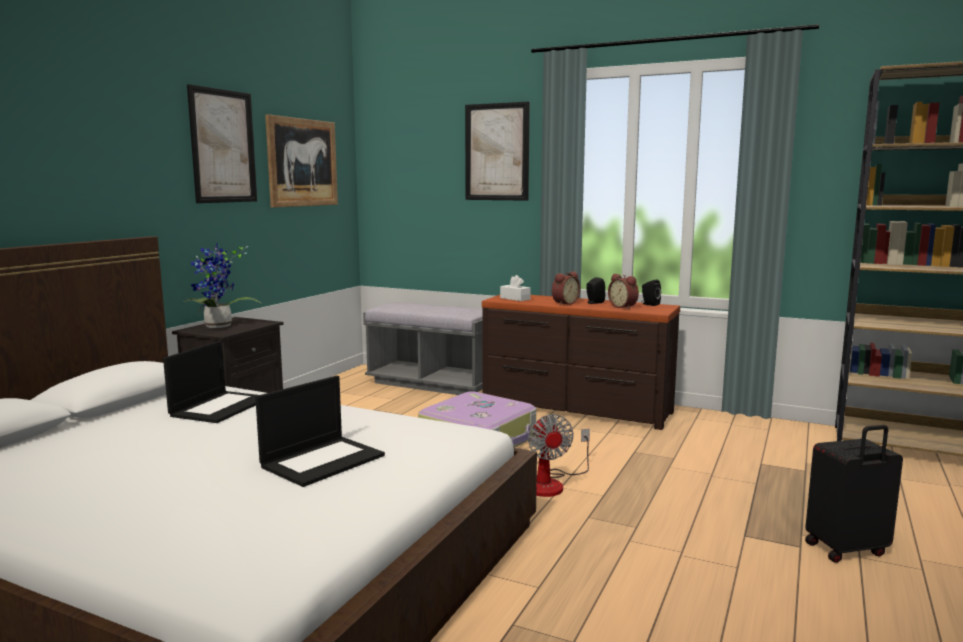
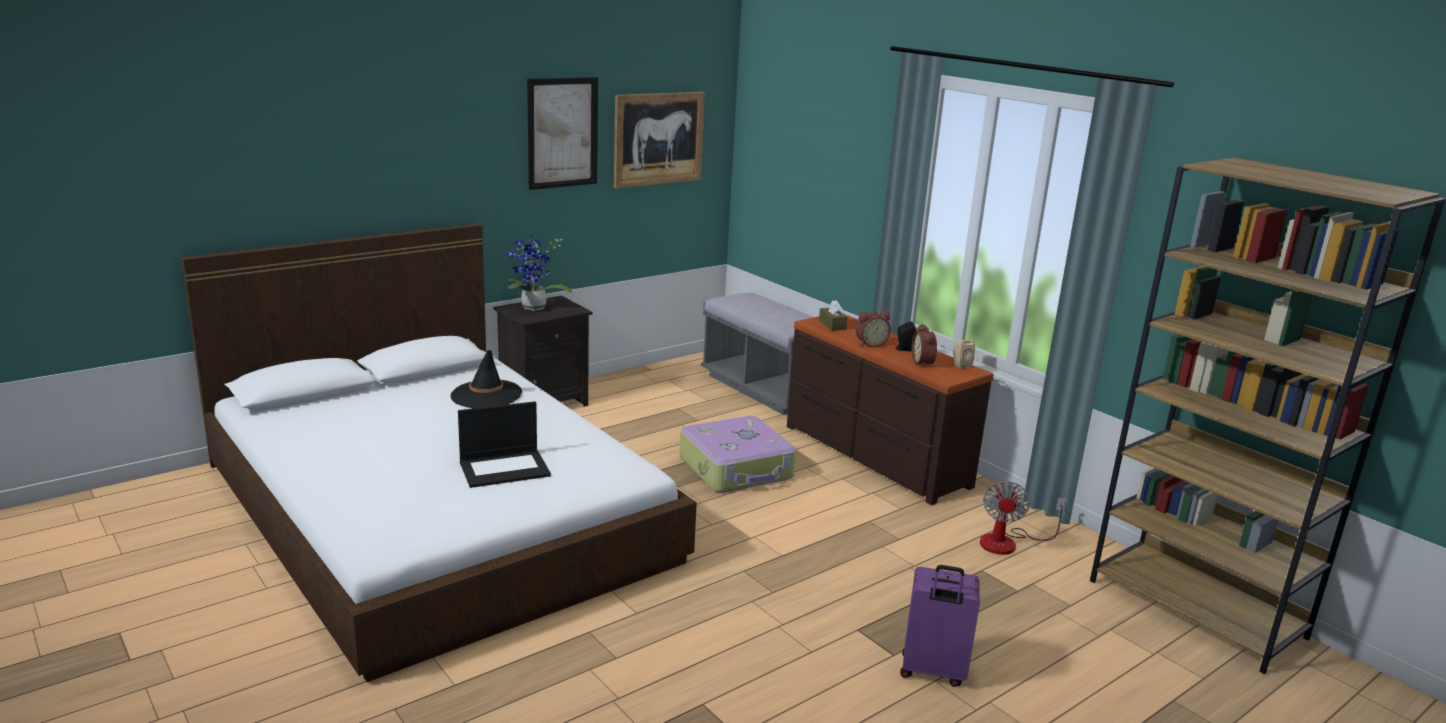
camera: 25 degrees right, 10 degrees up
laptop [163,341,258,423] -> black hat [450,350,522,408]
picture [465,102,530,201] -> none
white tissue box [500,275,531,301] -> brown tissue box [819,300,847,331]
fan [528,414,590,497] -> fan moved to [980,480,1067,555]
black speaker [642,279,661,306] -> beige speaker [953,339,975,368]
black suitcase [805,425,903,563] -> purple suitcase [900,565,980,687]

